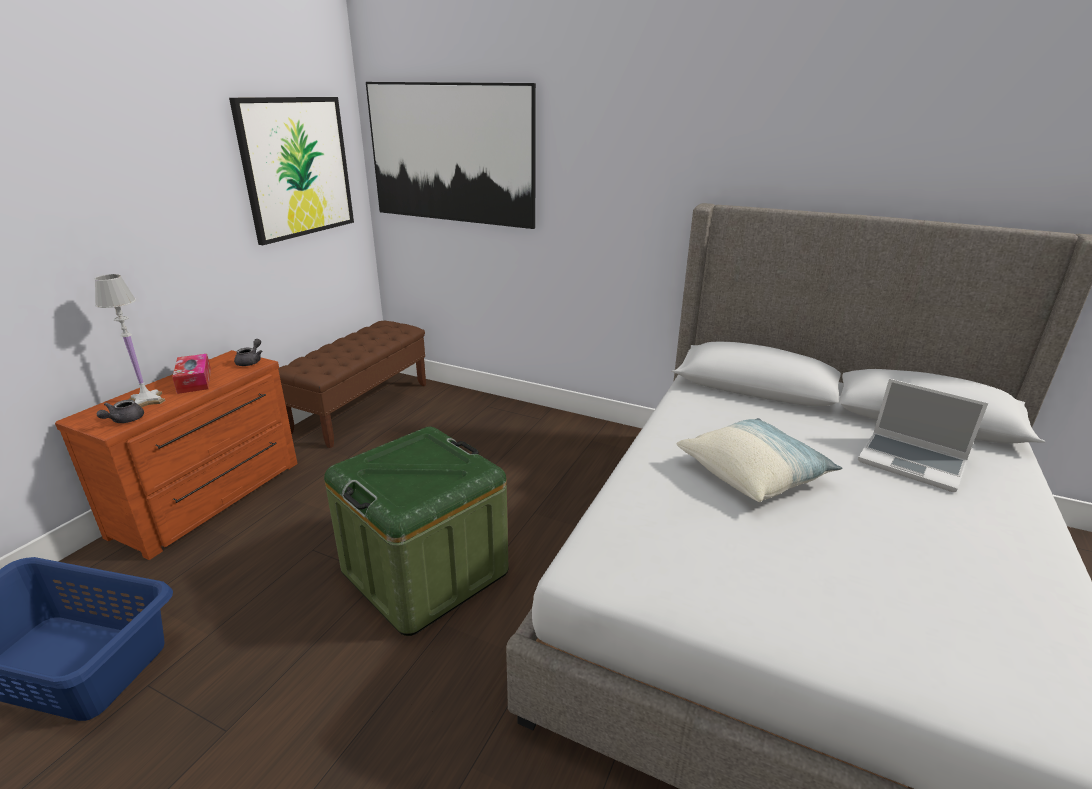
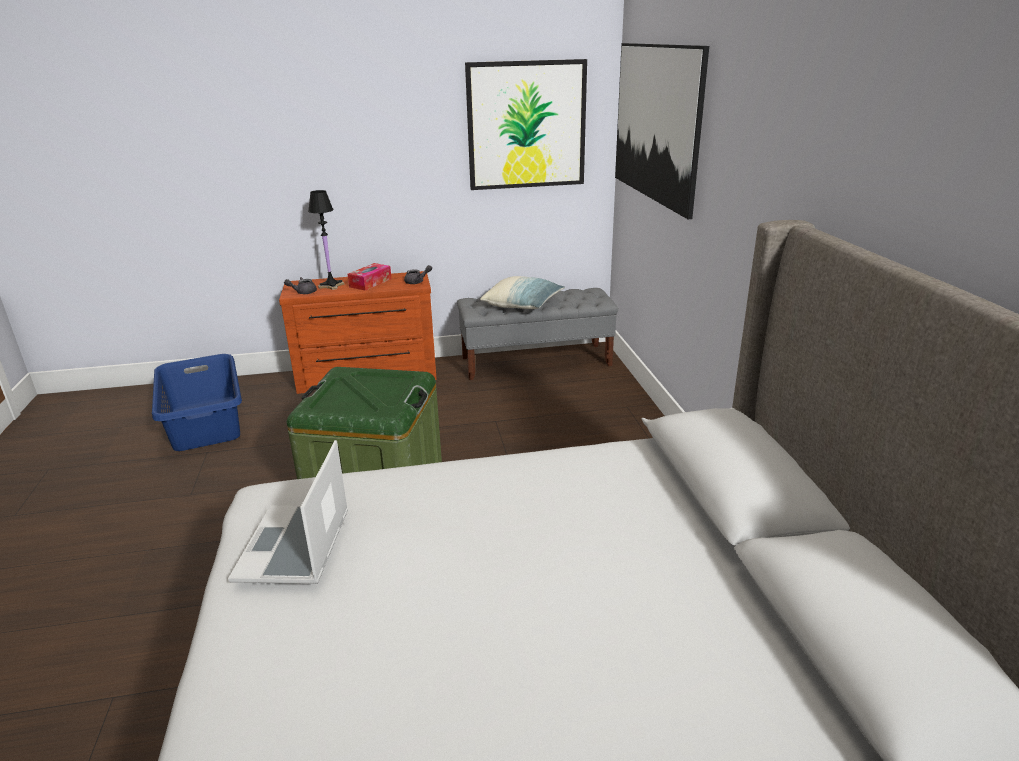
camera: 55 degrees right, 0 degrees up
white table lamp [95,274,165,407] -> black table lamp [308,190,344,290]
brown bench [278,321,426,448] -> grey bench [457,288,618,380]
pillow [676,418,842,502] -> pillow moved to [480,276,565,309]
laptop [858,379,988,492] -> laptop moved to [228,440,348,584]

